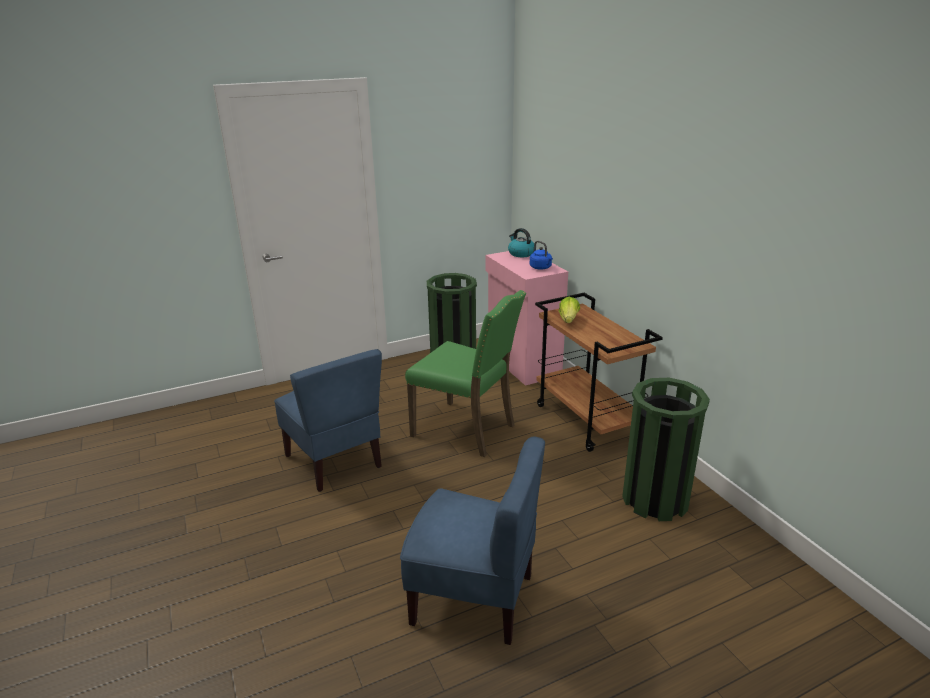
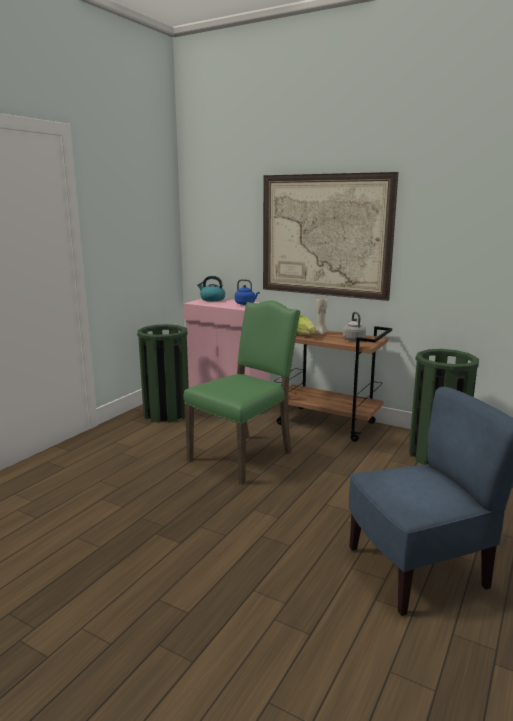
camera: 35 degrees left, 10 degrees down
blue chair [274,349,382,492] -> none
green chair [405,290,526,457] -> green chair turned 45 degrees counterclockwise [183,301,300,485]
none -> picture [263,172,398,301]
none -> beige candle [315,299,328,334]
none -> grey kettle [343,312,366,341]

